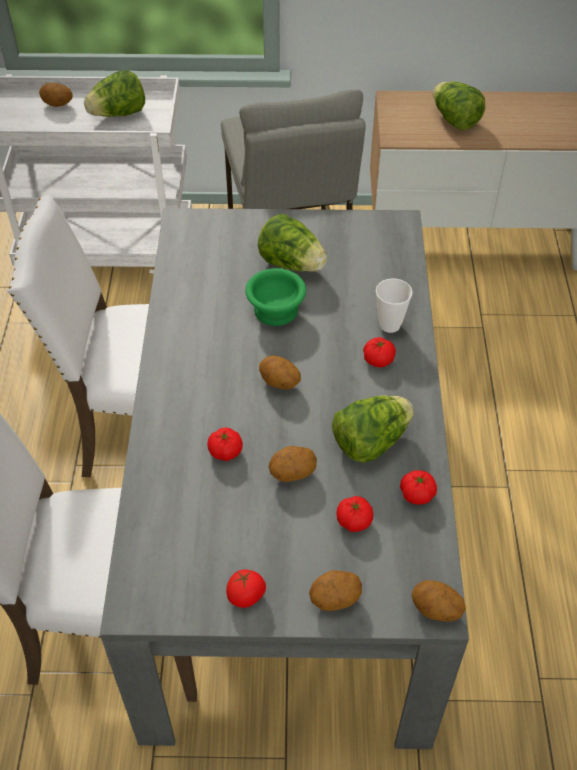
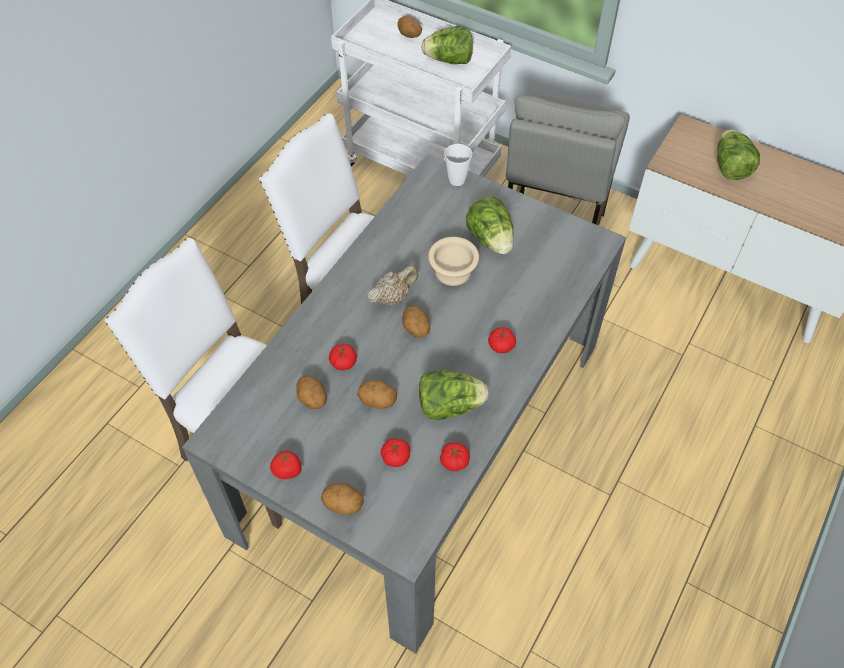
camera: 30 degrees right, 5 degrees up
green bowl [245,268,306,326] -> beige bowl [428,237,479,286]
cup [376,278,413,333] -> cup moved to [444,144,472,186]
potato [412,580,466,622] -> potato moved to [296,376,327,409]
none -> beige teapot [367,266,418,306]

